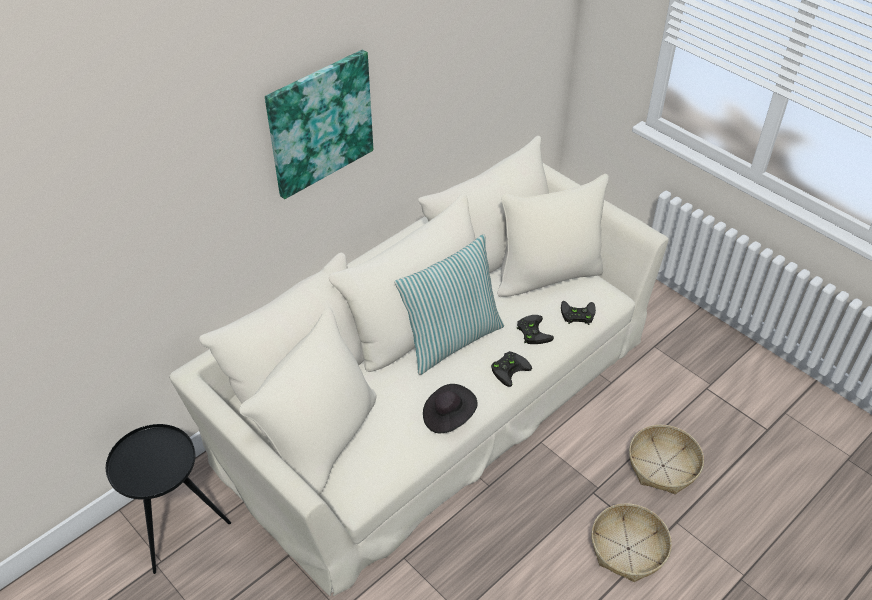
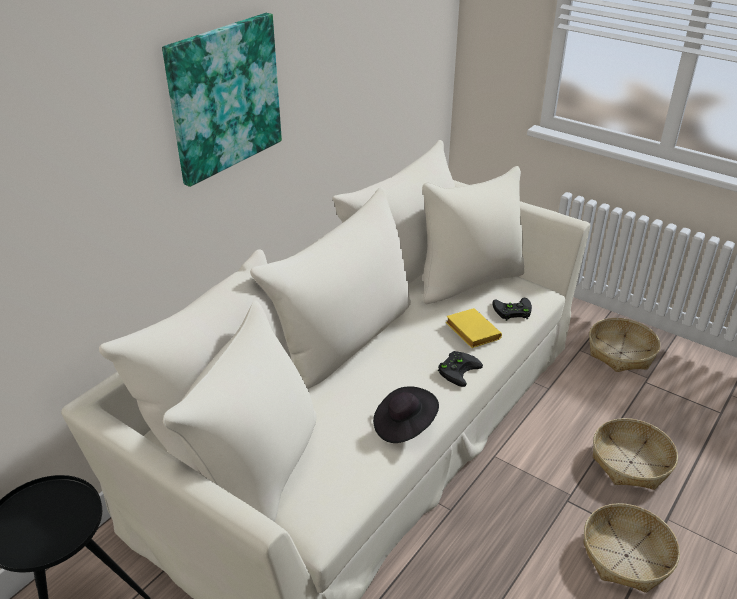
camera: 10 degrees left, 10 degrees down
pillow [395,234,504,375] -> none
black game controller [517,315,554,344] -> yellow book [446,308,502,348]
none -> basket [589,318,660,372]

